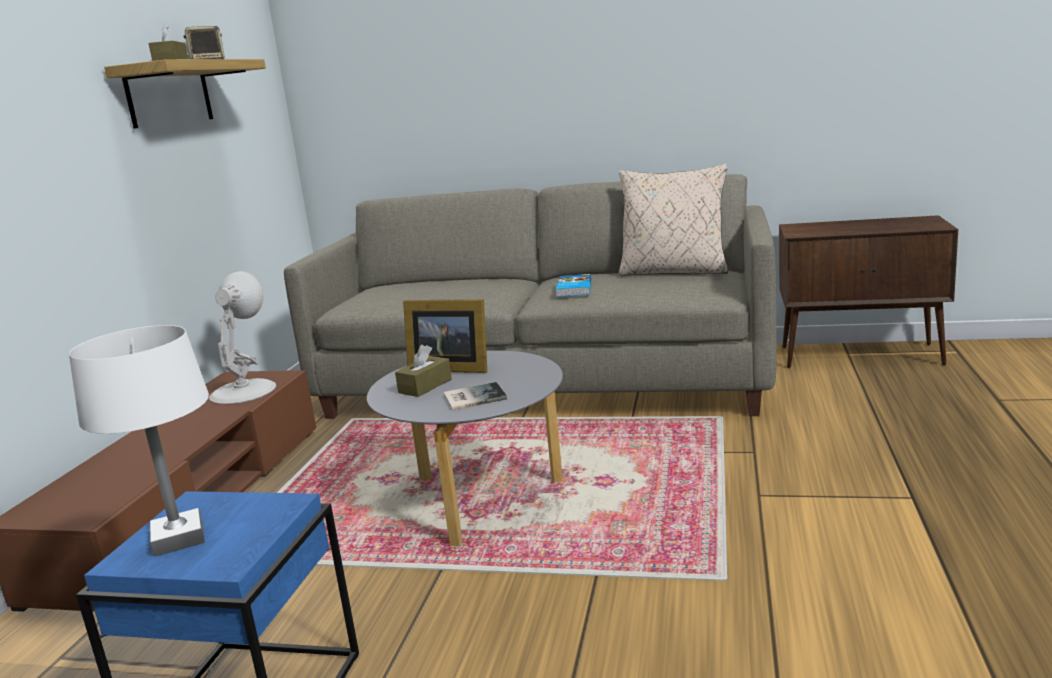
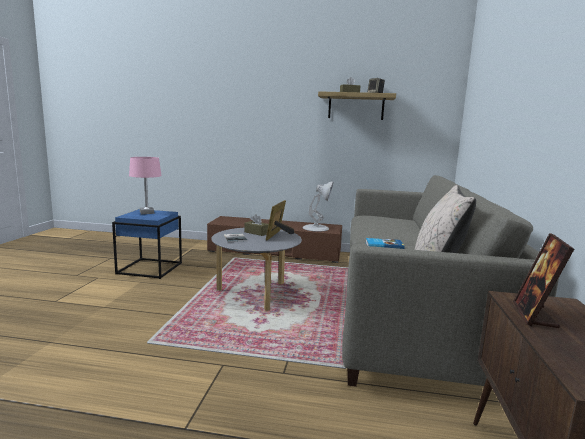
camera: 85 degrees right, 5 degrees down
white table lamp [69,325,209,557] -> pink table lamp [129,157,162,214]
none -> picture frame [513,233,574,328]

